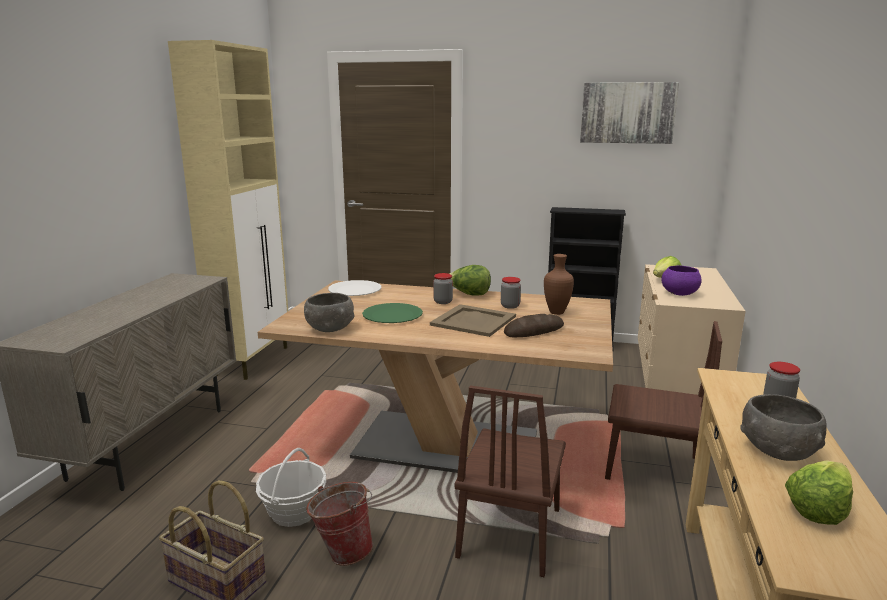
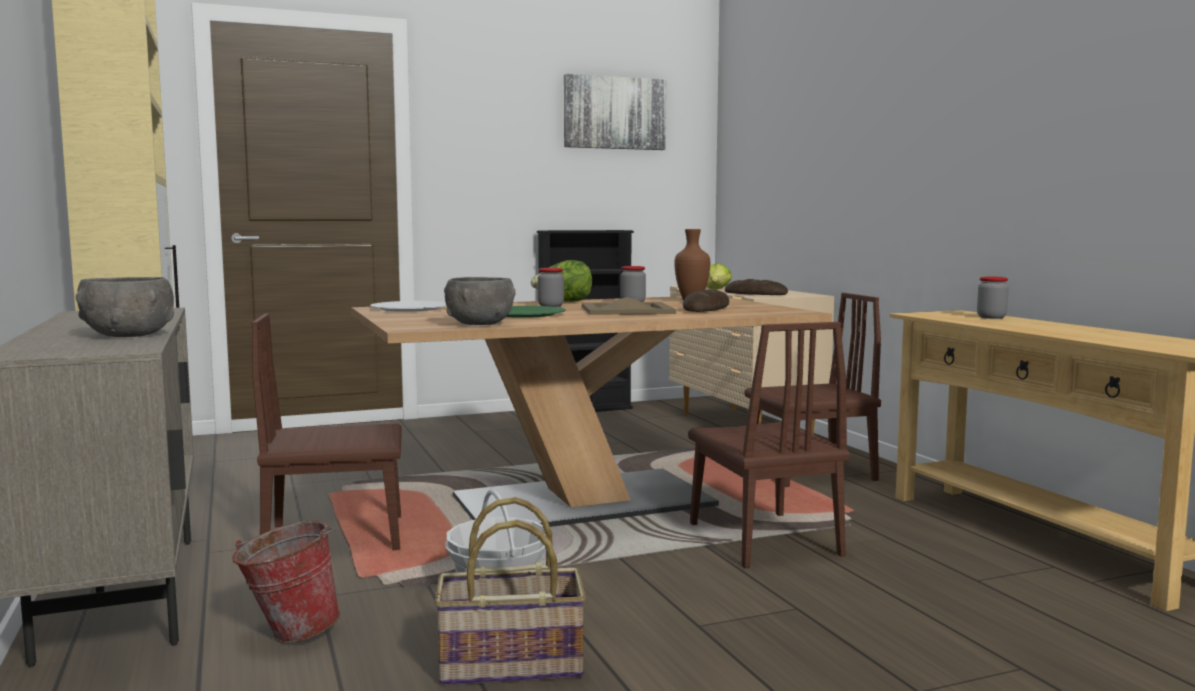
camera: 35 degrees left, 10 degrees down
bucket [306,482,373,566] -> bucket moved to [232,520,340,643]
purple bowl [661,266,702,296] -> bread [725,279,788,295]
grey bowl [740,394,827,461] -> grey bowl moved to [76,277,174,337]
lettuce [785,460,853,525] -> none
none -> brown chair [251,314,402,550]

